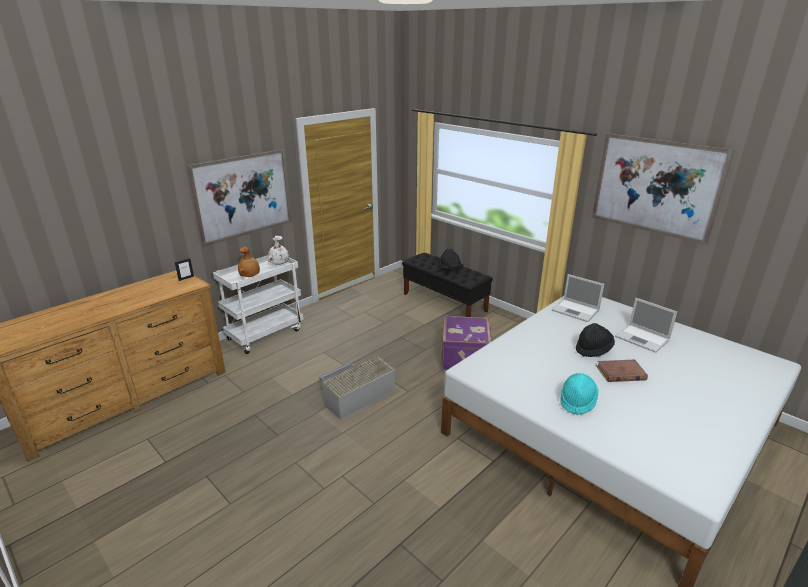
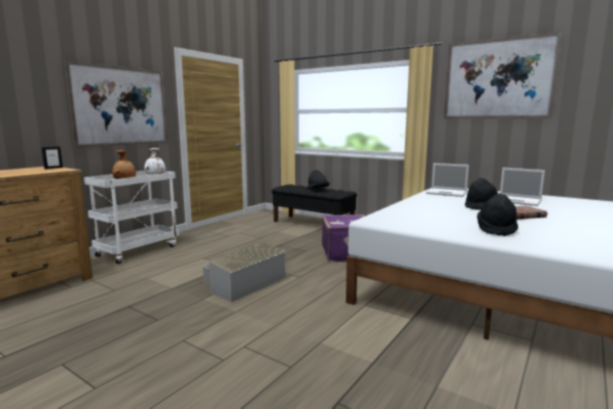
camera: 10 degrees left, 15 degrees down
turquoise hat [560,373,599,415] -> black hat [477,194,518,236]

